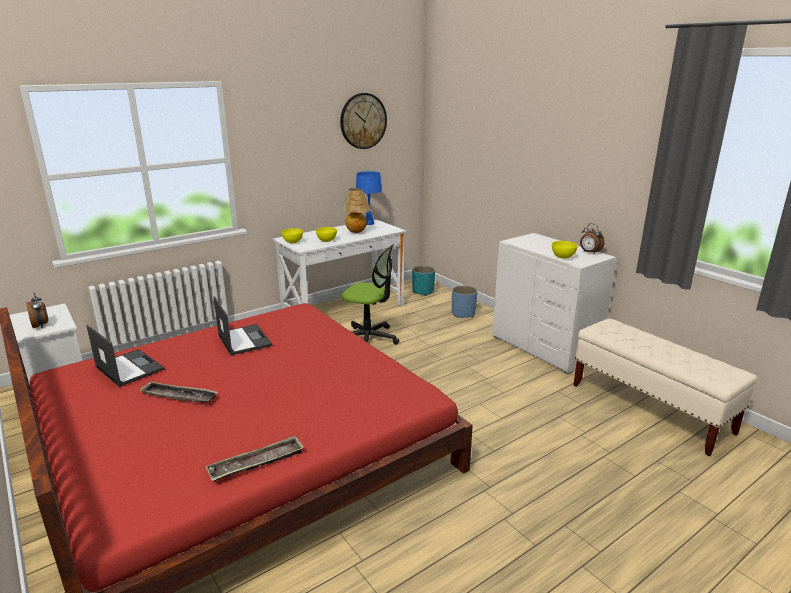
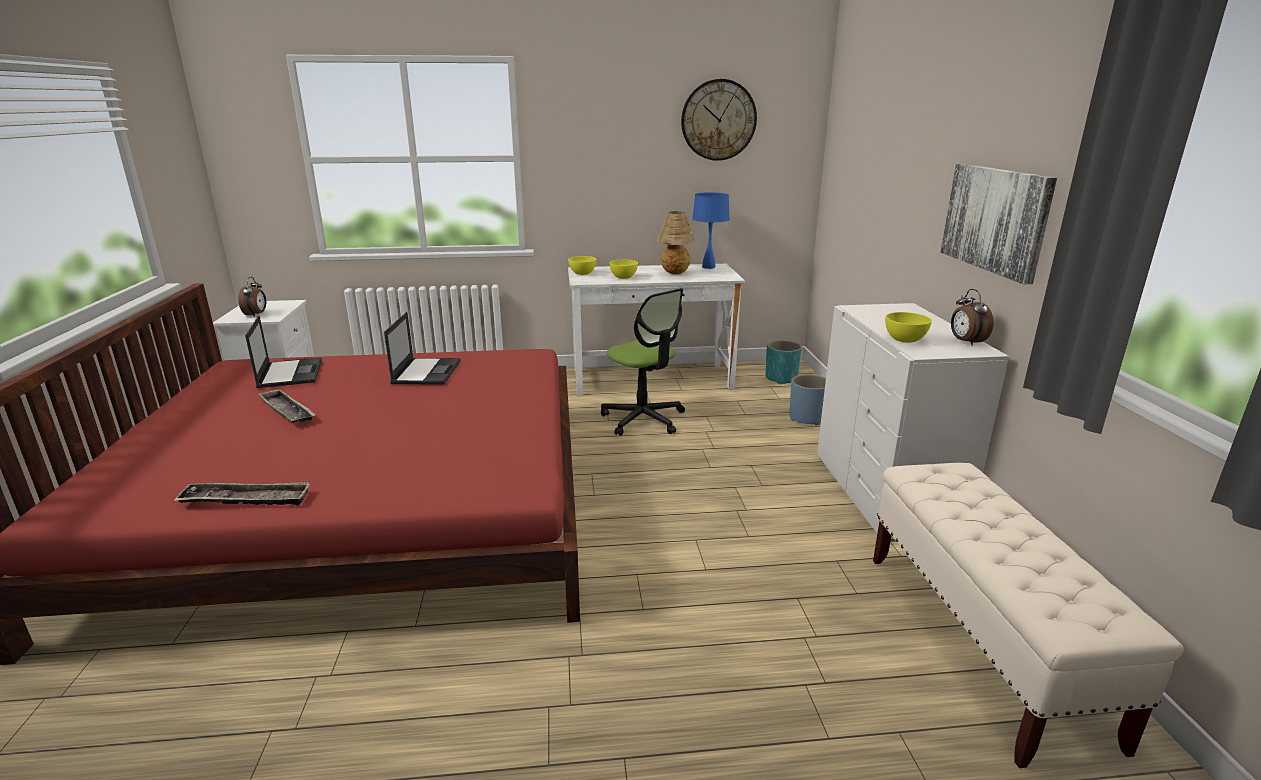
camera: 30 degrees right, 0 degrees up
none -> picture [941,164,1057,284]

